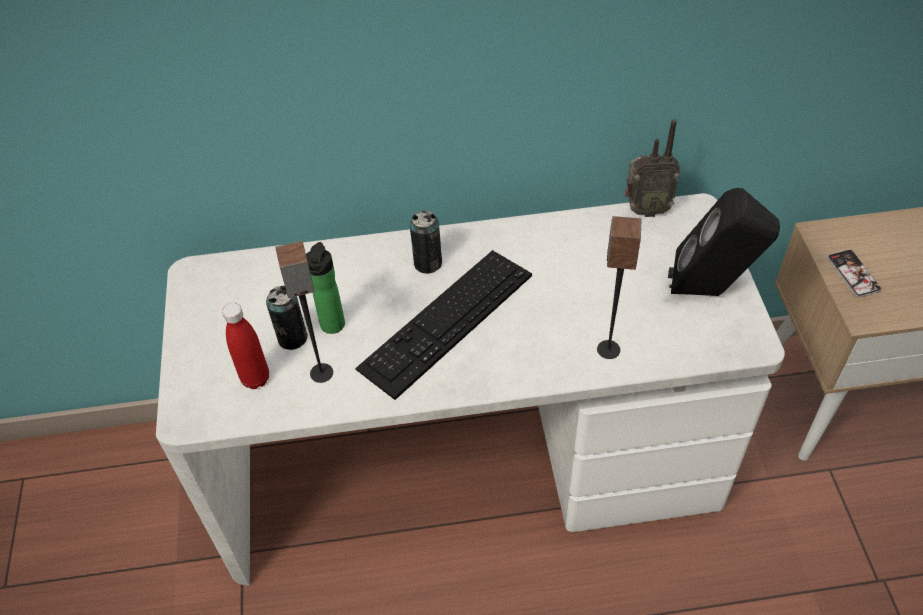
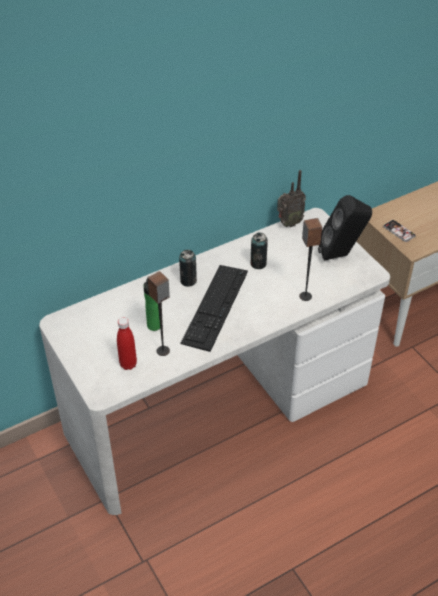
camera: 25 degrees left, 5 degrees down
can [266,286,308,350] -> can moved to [251,233,268,269]

